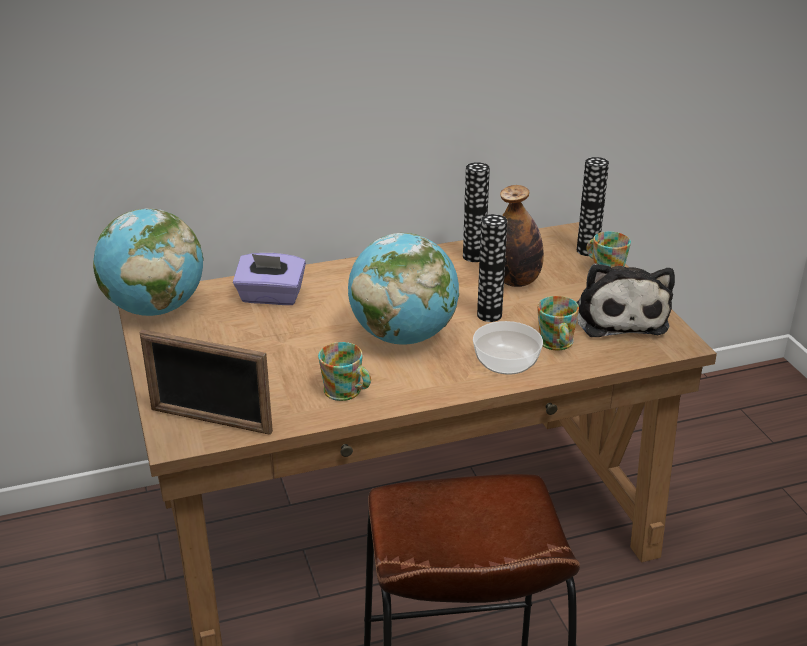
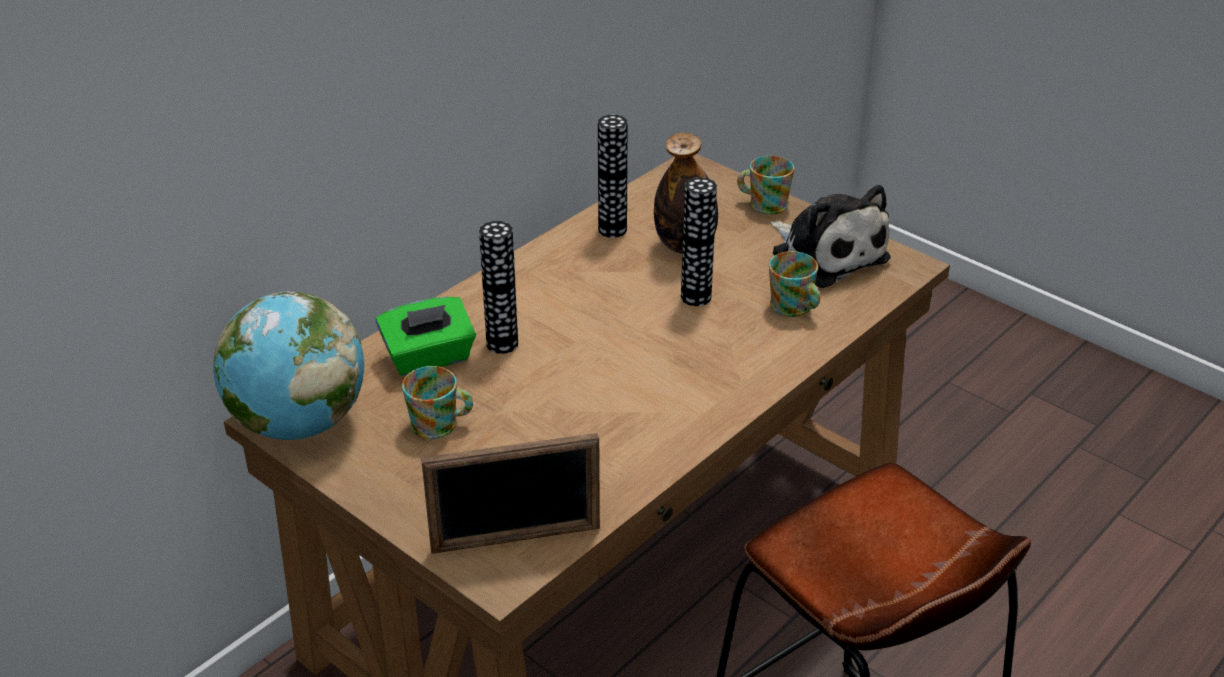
camera: 30 degrees left, 5 degrees up
purple tissue box [233,253,306,305] -> green tissue box [376,297,476,376]
mug [318,342,371,401] -> mug moved to [402,366,473,439]
globe [348,233,459,345] -> none
bowl [473,321,543,375] -> none
vase [577,157,609,256] -> vase moved to [479,221,518,354]

